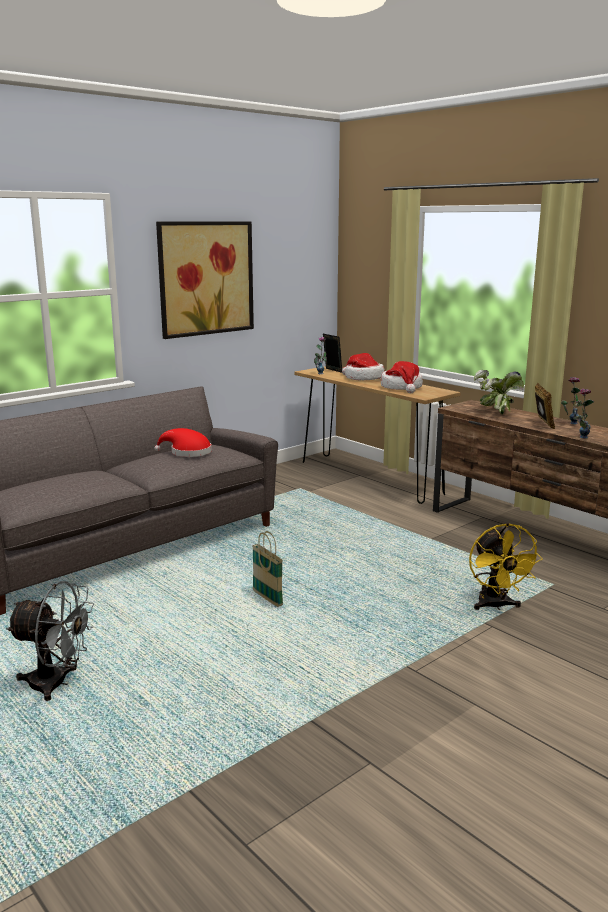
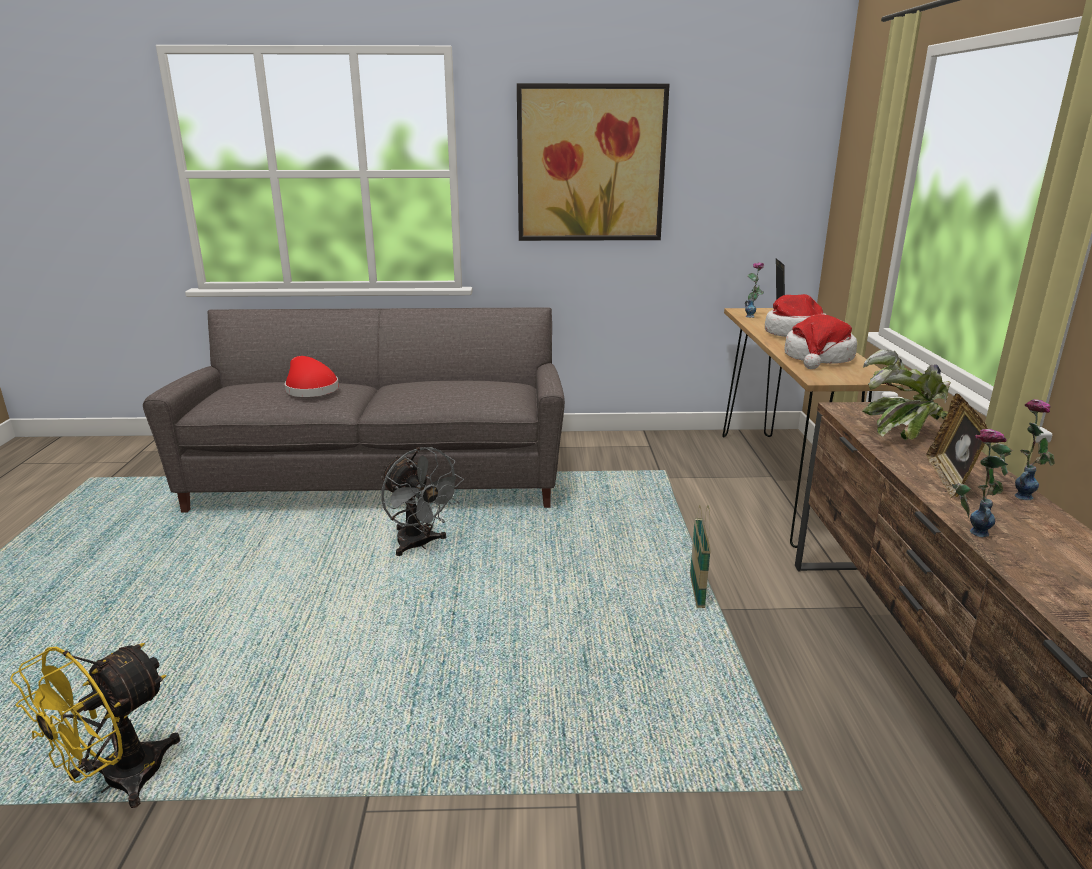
camera: 40 degrees right, 5 degrees up
grey fan [6,581,94,701] -> grey fan moved to [381,447,464,556]
red hat [155,428,212,457] -> red hat moved to [285,356,339,397]
basket [252,531,283,607] -> basket moved to [690,505,711,608]
yellow fan [469,523,543,610] -> yellow fan moved to [10,643,180,808]
picture frame [535,383,555,429] -> picture frame turned 150 degrees clockwise [926,393,988,498]

